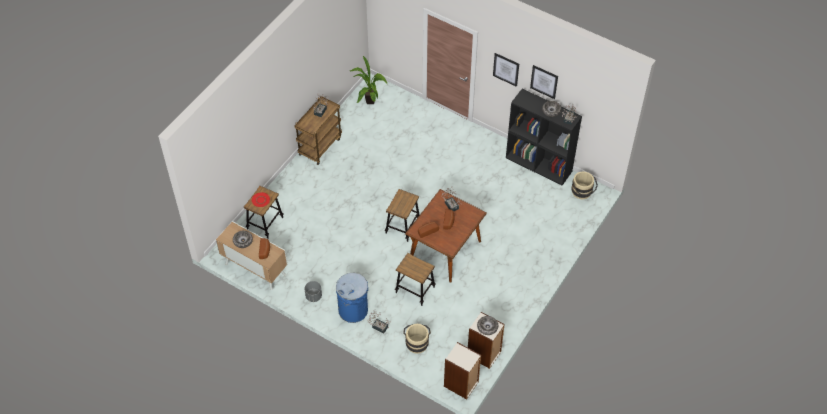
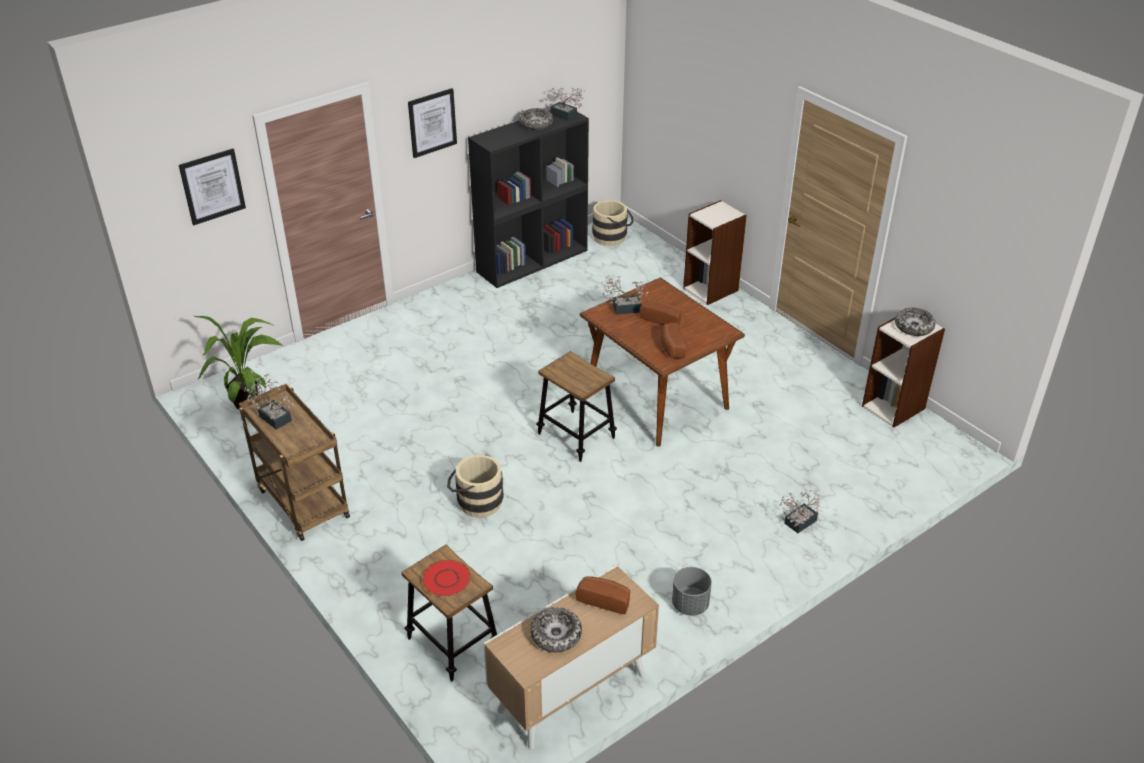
camera: 70 degrees left, 15 degrees down
blue trash can [336,273,368,323] -> none
stool [395,253,436,306] -> none
beige bucket [403,324,431,354] -> beige bucket moved to [447,455,504,518]
bookcase [444,342,481,399] -> bookcase moved to [683,200,747,305]
picture [530,65,558,99] -> picture moved to [179,149,246,225]

